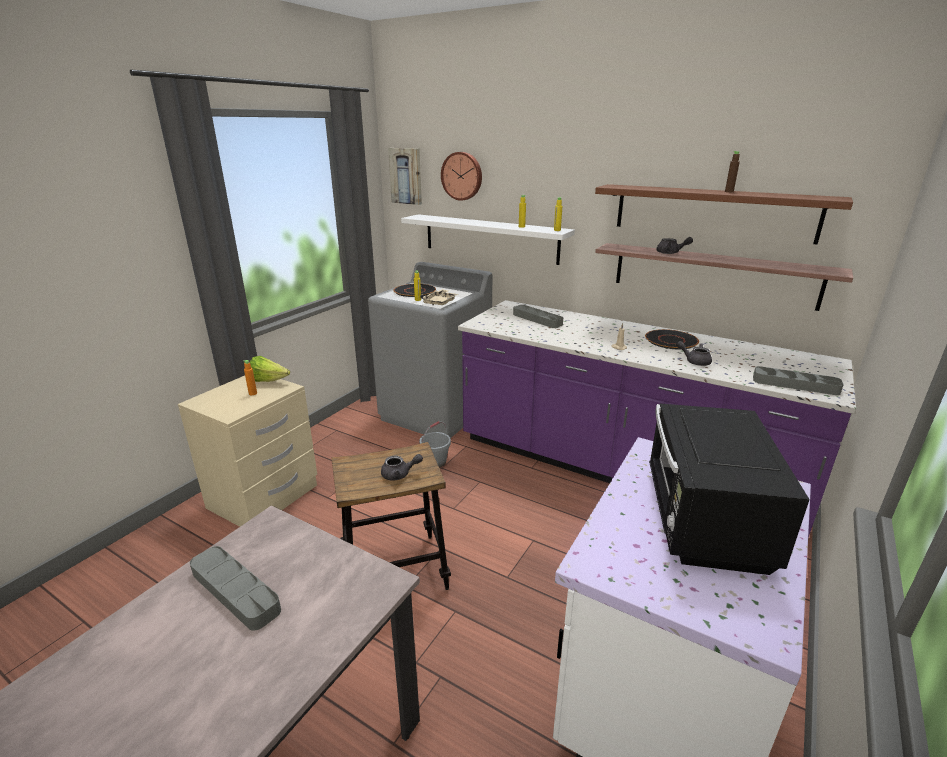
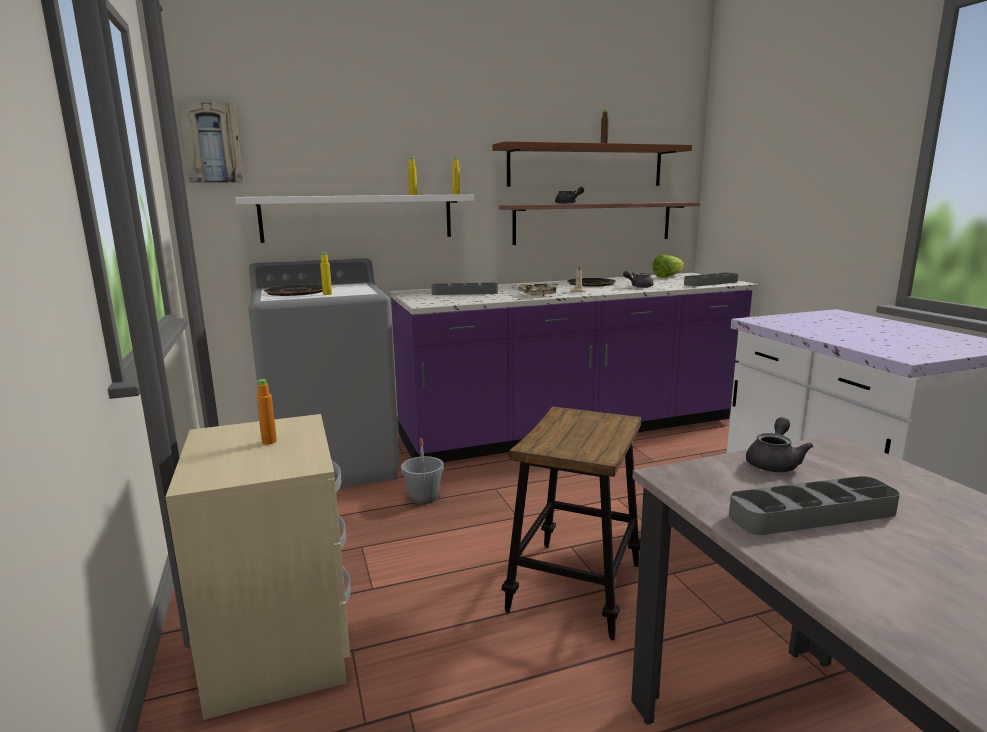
camera: 50 degrees left, 10 degrees down
lettuce [250,356,290,382] -> lettuce moved to [652,254,684,278]
grey teapot [381,454,423,481] -> grey teapot moved to [746,417,813,472]
beige tray [420,289,458,305] -> beige tray moved to [517,283,558,296]
wall clock [441,152,482,201] -> none
black microwave [649,404,810,575] -> none

